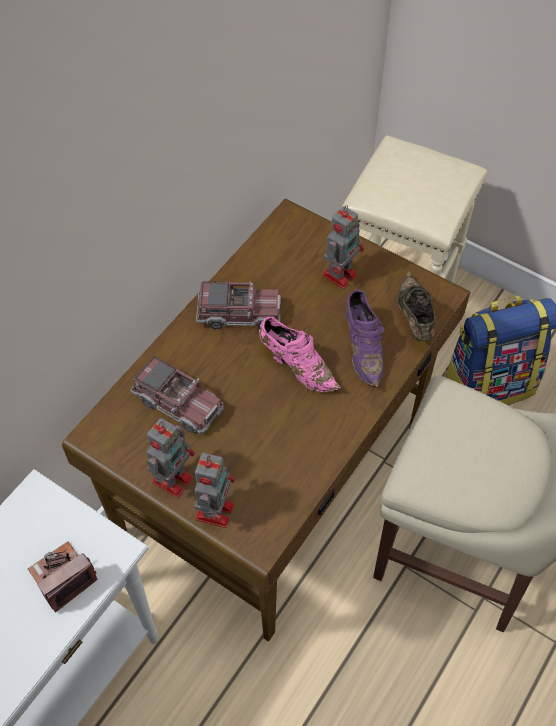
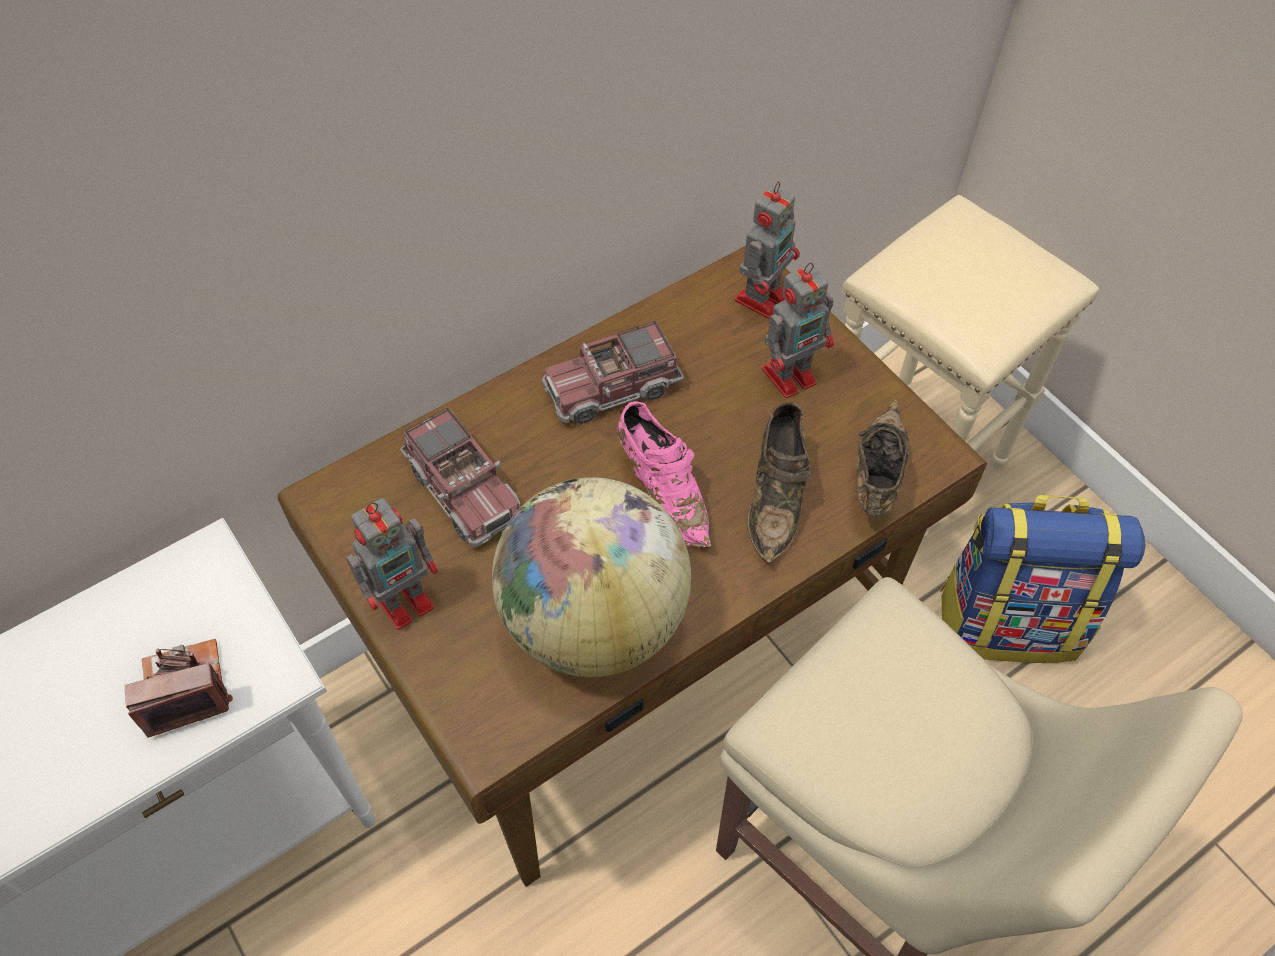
camera: 20 degrees right, 0 degrees up
toy robot [195,453,235,528] -> toy robot moved to [735,182,800,319]
toy truck [196,281,281,329] -> toy truck turned 135 degrees clockwise [542,321,684,425]
purple shoe [345,290,385,388] -> brown shoe [747,402,812,564]
none -> globe [492,477,691,677]

